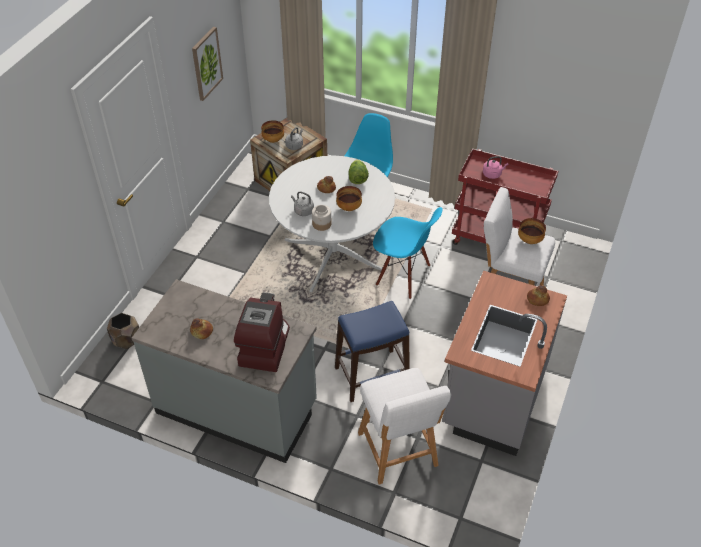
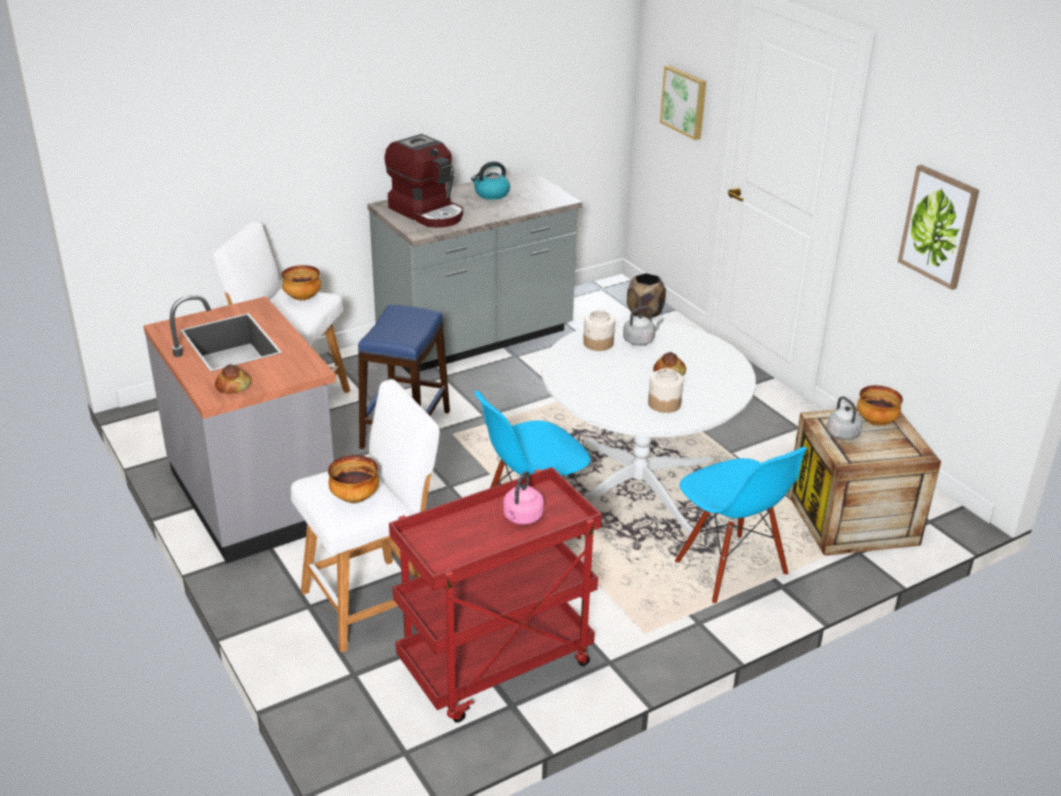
camera: 125 degrees right, 15 degrees down
bread [190,318,213,339] -> kettle [471,161,510,200]
bowl [336,186,362,211] -> bowl moved to [281,265,321,300]
lettuce [349,160,369,184] -> jar [648,368,683,413]
none -> picture [660,65,706,140]

